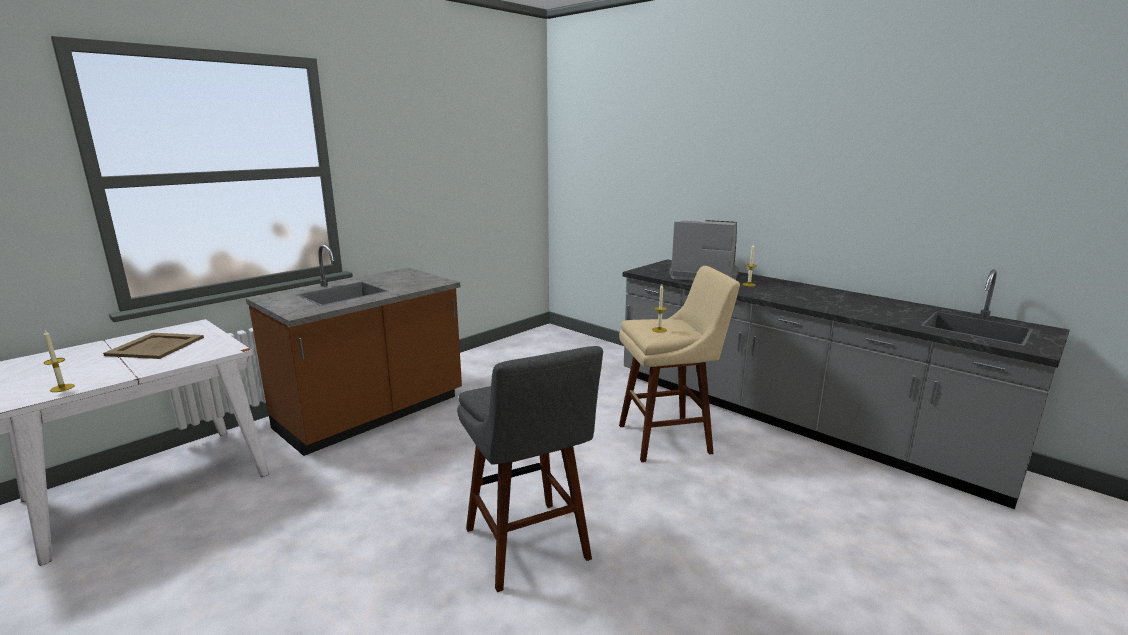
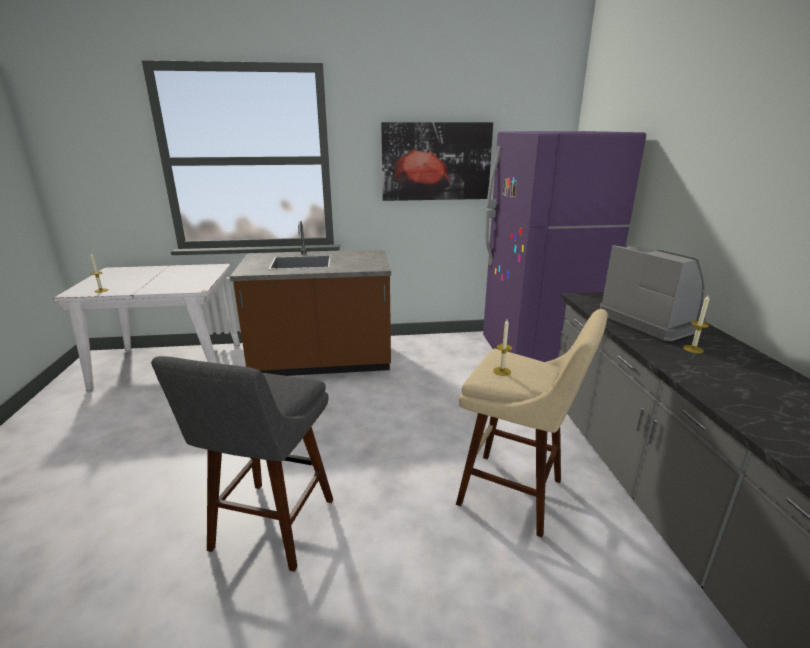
camera: 40 degrees right, 5 degrees up
beige tray [103,333,204,359] -> none
none -> picture [381,122,493,201]
none -> purple fridge [483,131,646,362]

